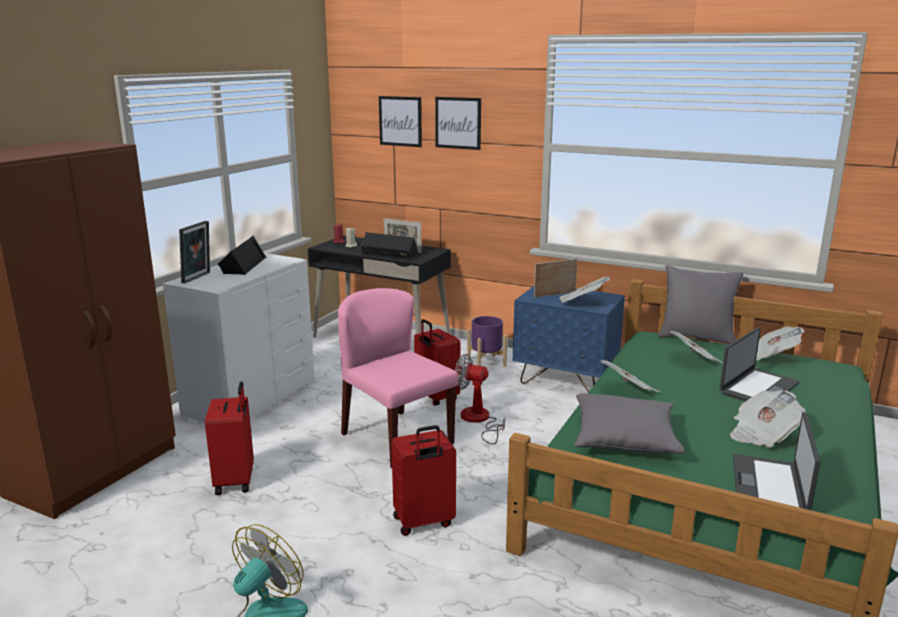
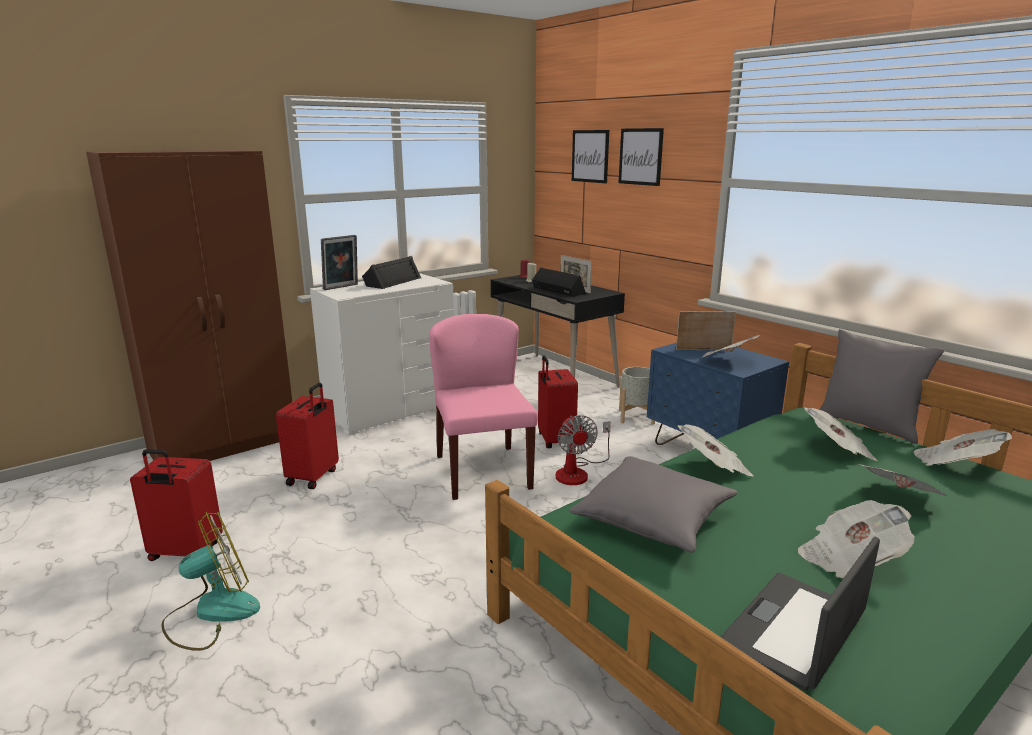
camera: 25 degrees right, 0 degrees up
red suitcase [391,425,456,536] -> red suitcase moved to [130,449,223,561]
fan [455,354,505,444] -> fan turned 150 degrees counterclockwise [556,415,611,485]
purple planter [467,316,507,367] -> grey planter [619,367,655,425]
laptop [720,327,799,401] -> newspaper [859,464,947,496]

